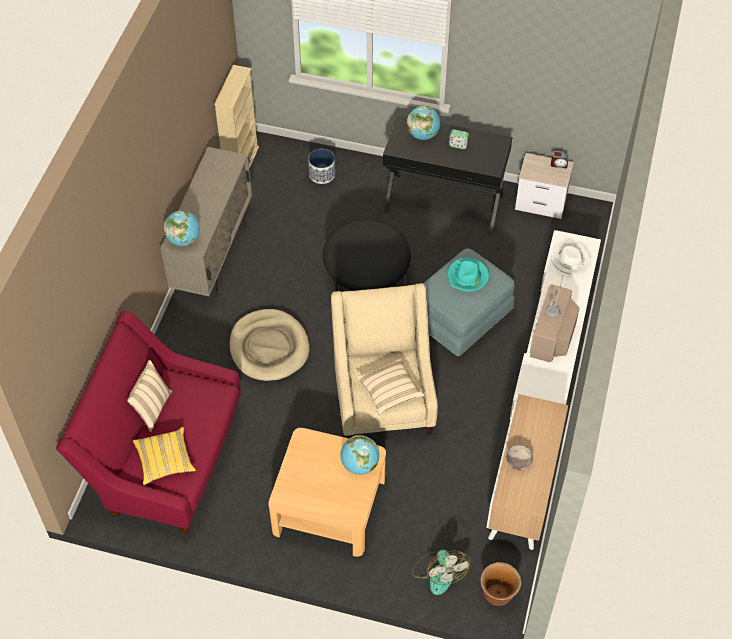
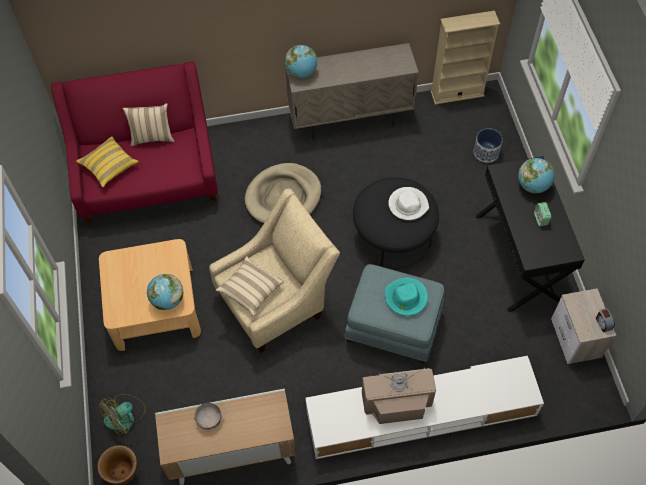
camera: 65 degrees right, 5 degrees up
white hat [551,243,591,274] -> white hat moved to [388,187,429,220]

